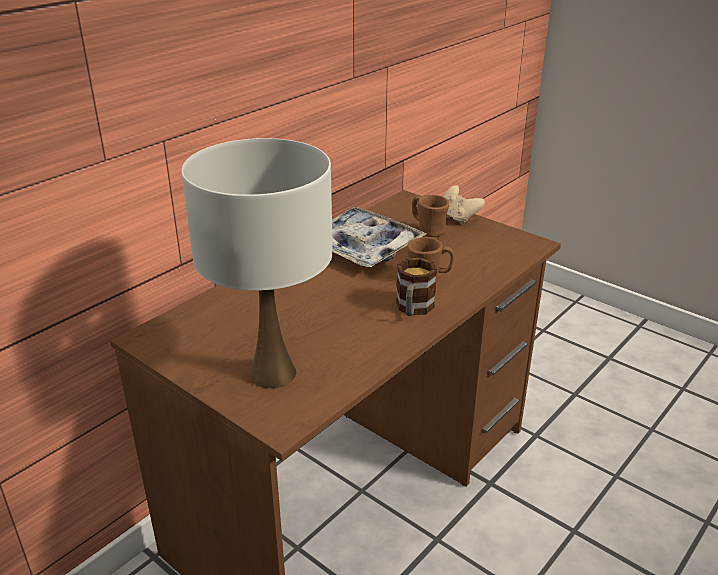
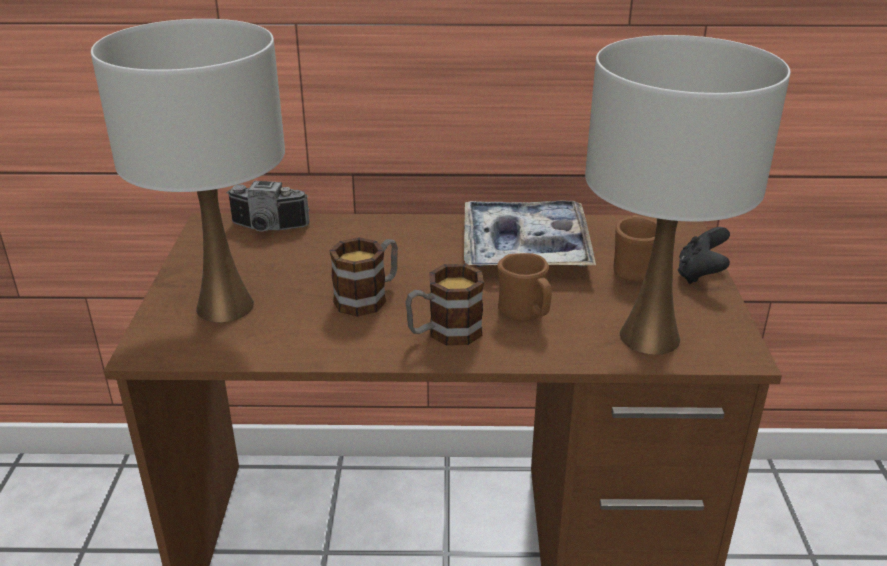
camera: 50 degrees right, 0 degrees up
beige game controller [444,185,485,224] -> black game controller [678,227,730,284]
none -> camera [227,181,309,232]
none -> mug [329,237,398,316]
none -> white table lamp [585,35,791,355]

